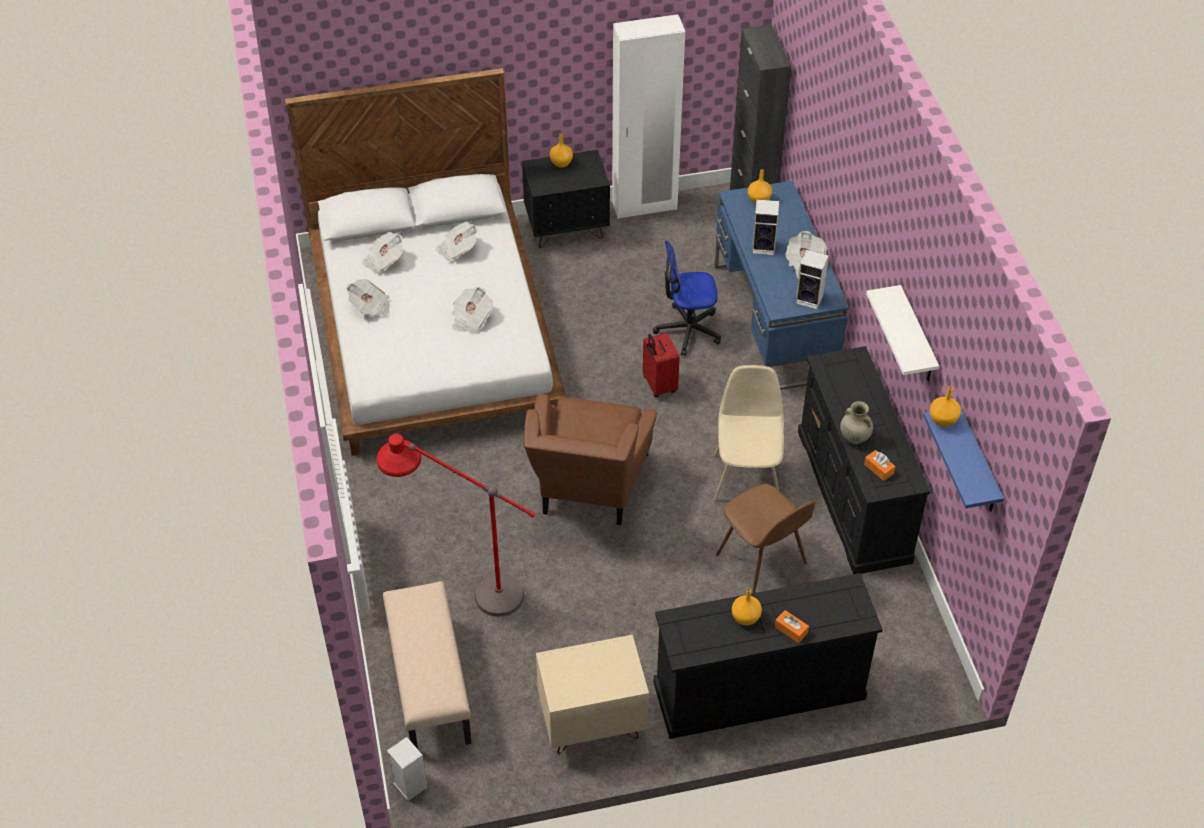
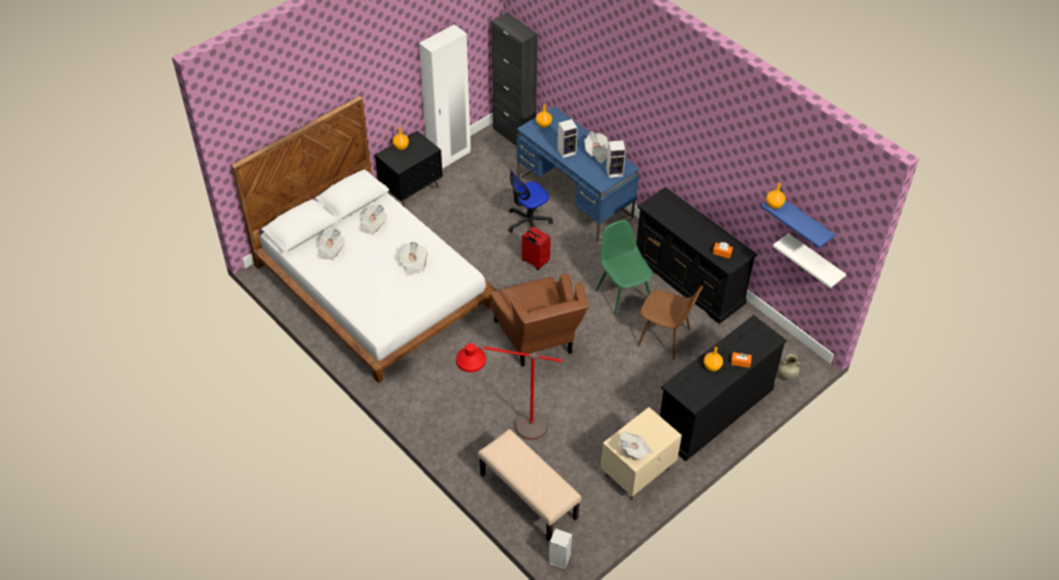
camera: 30 degrees left, 0 degrees up
newspaper [346,279,390,316] -> newspaper moved to [619,432,653,459]
beige chair [714,365,784,501] -> green chair [596,220,653,316]
beige vase [840,401,873,444] -> beige vase moved to [778,354,800,380]
white shelf [866,285,939,381] -> white shelf moved to [773,233,846,288]

